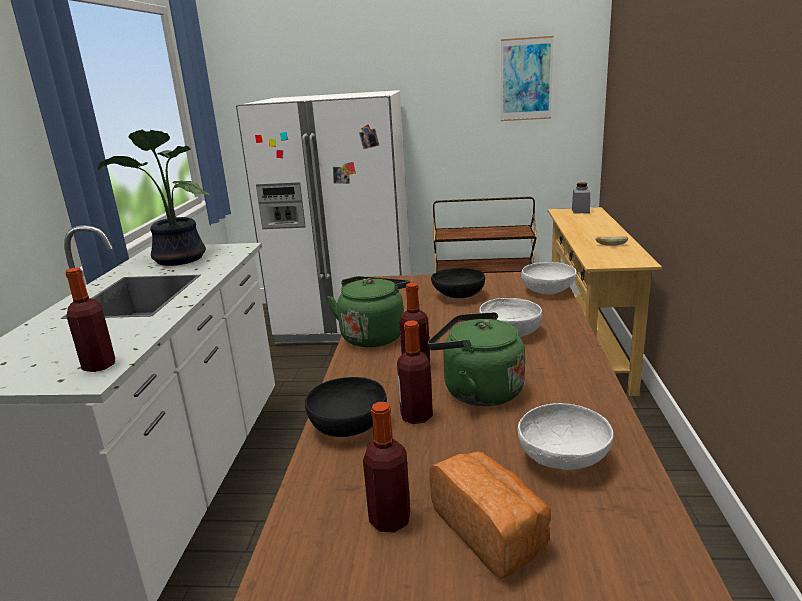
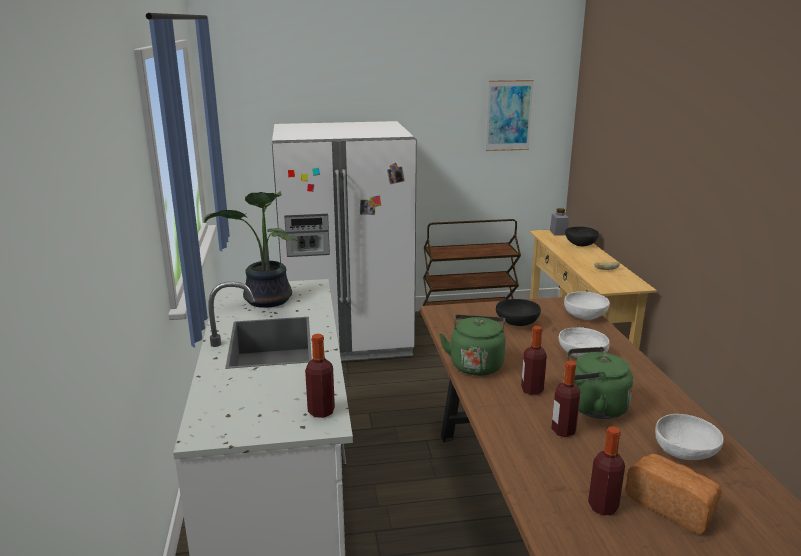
camera: 15 degrees left, 0 degrees up
black bowl [305,377,387,437] -> black bowl moved to [565,227,599,246]

